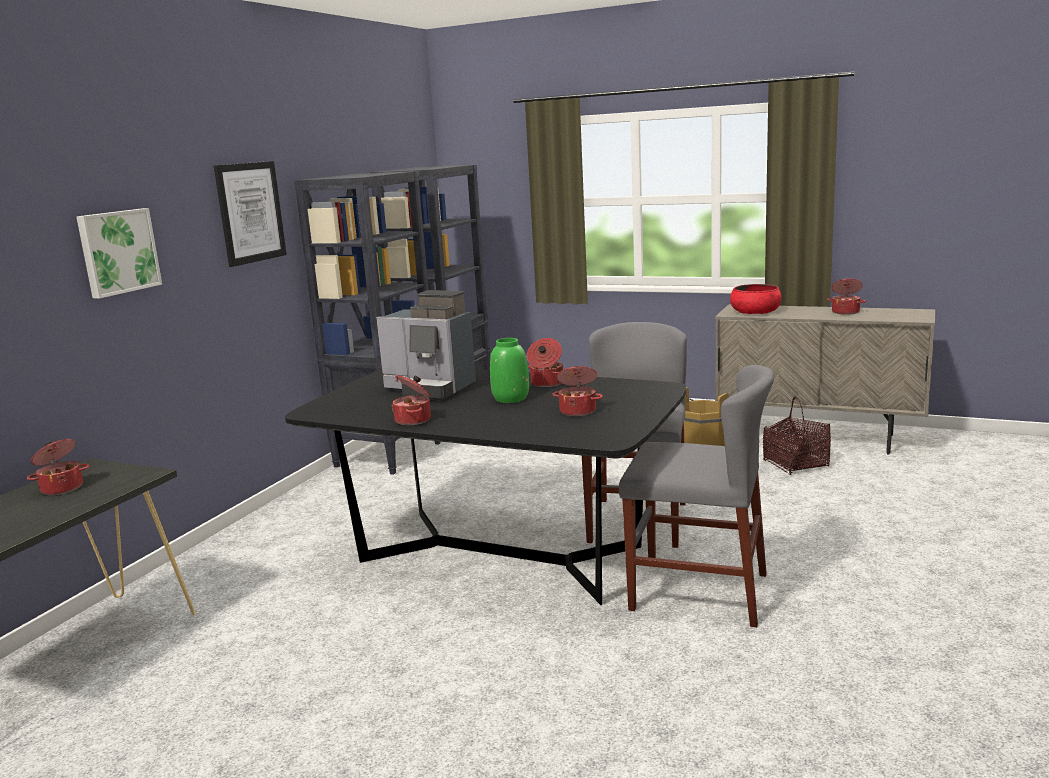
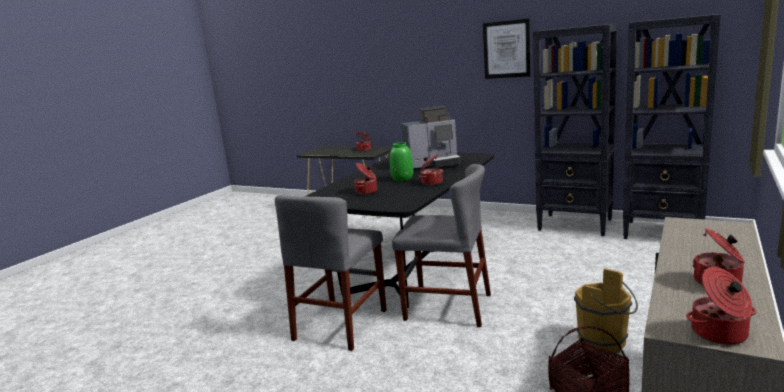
camera: 95 degrees right, 0 degrees up
picture [76,208,162,299] -> none
coffee machine [376,290,476,400] -> coffee machine turned 135 degrees counterclockwise [401,106,461,170]
cooking pot [391,375,431,425] -> cooking pot moved to [686,267,757,345]
red bowl [730,284,782,314] -> none

